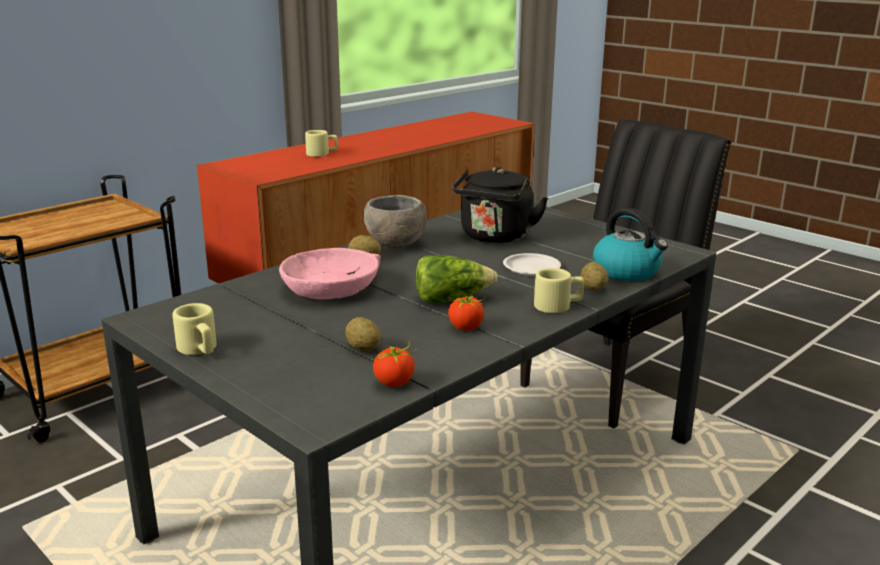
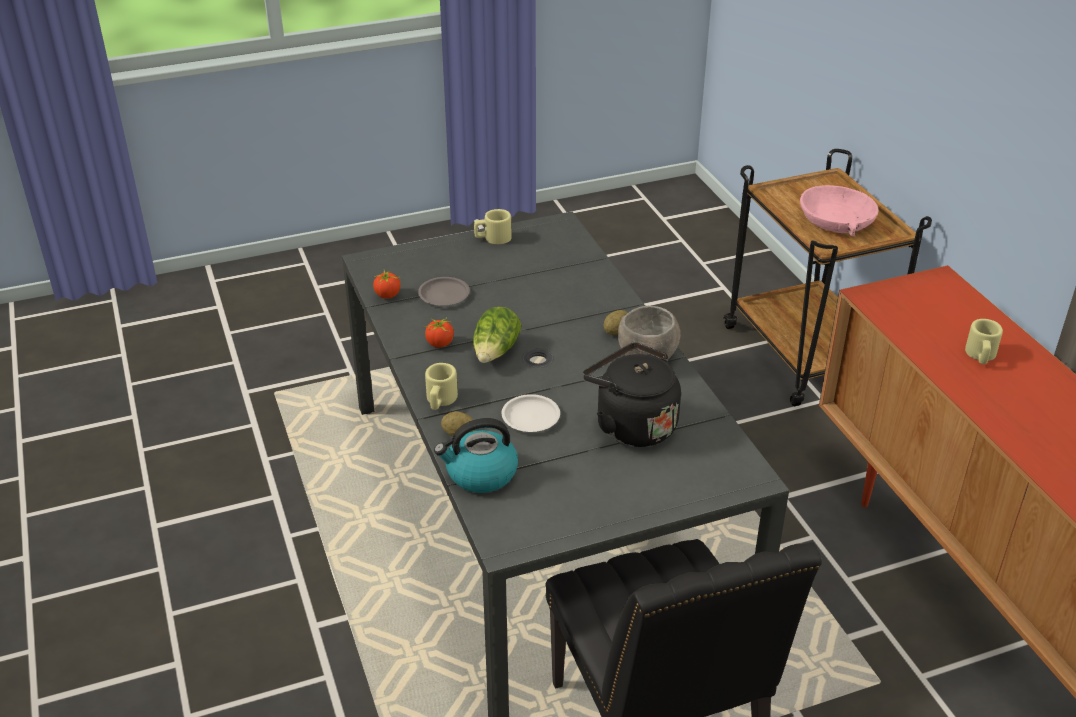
camera: 115 degrees right, 15 degrees up
pink bowl [279,248,381,299] -> pink bowl moved to [800,185,879,236]
potato [345,317,381,351] -> grey plate [418,277,470,306]

